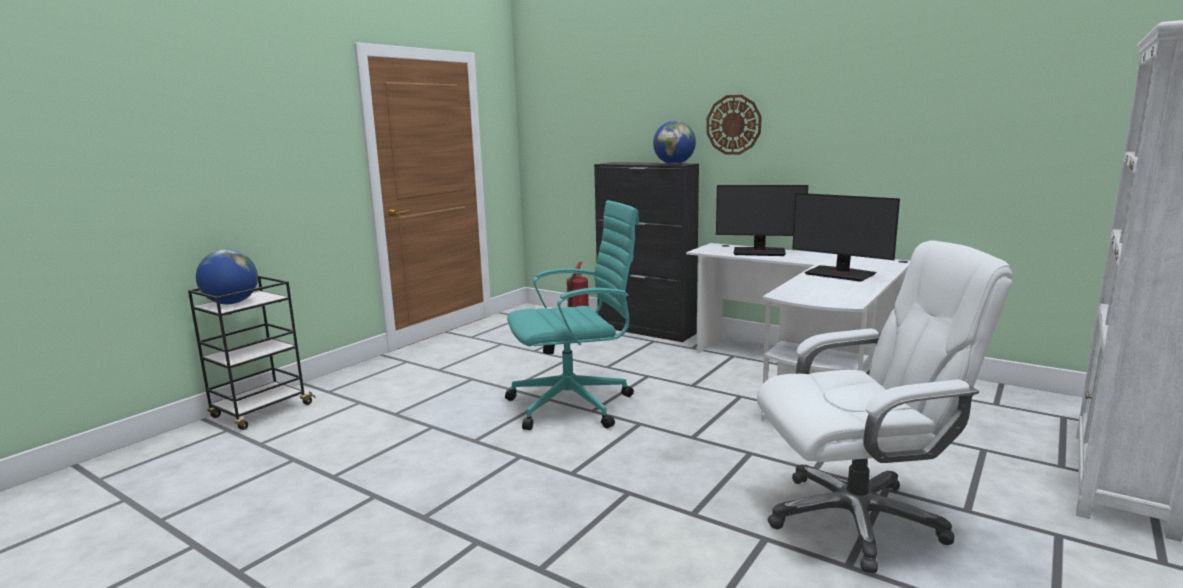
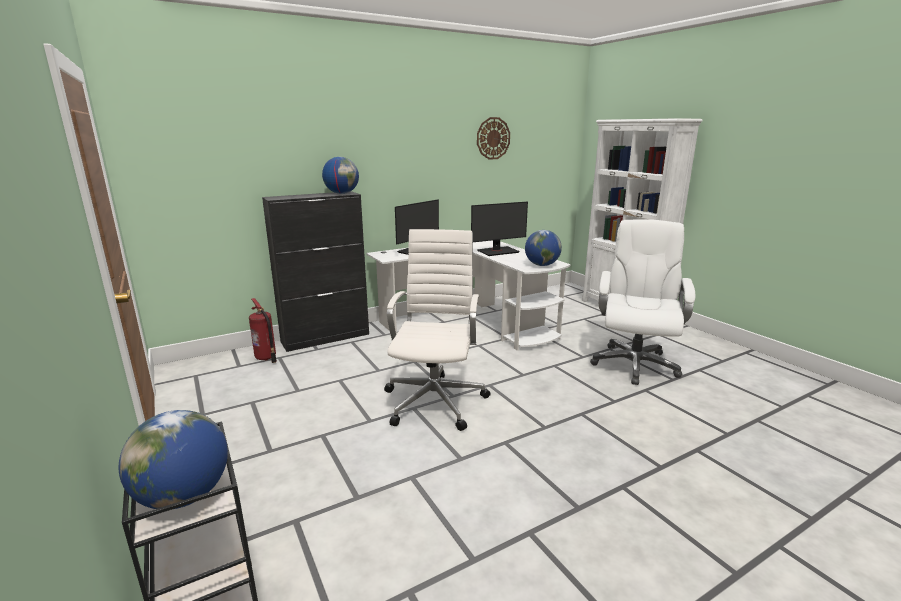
camera: 65 degrees left, 5 degrees up
turquoise office chair [505,200,640,430] -> white office chair [384,229,491,431]
wall clock [706,95,762,155] -> wall clock moved to [477,117,510,160]
none -> globe [525,230,562,266]

